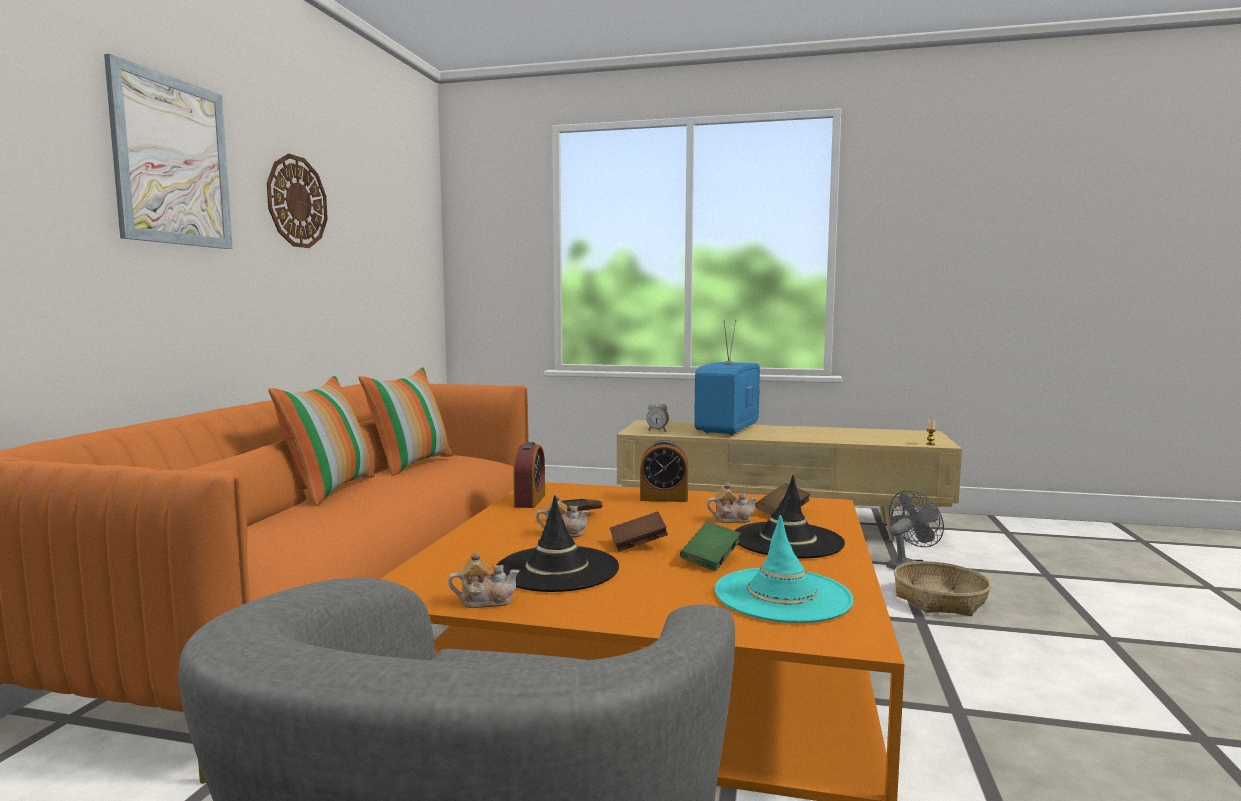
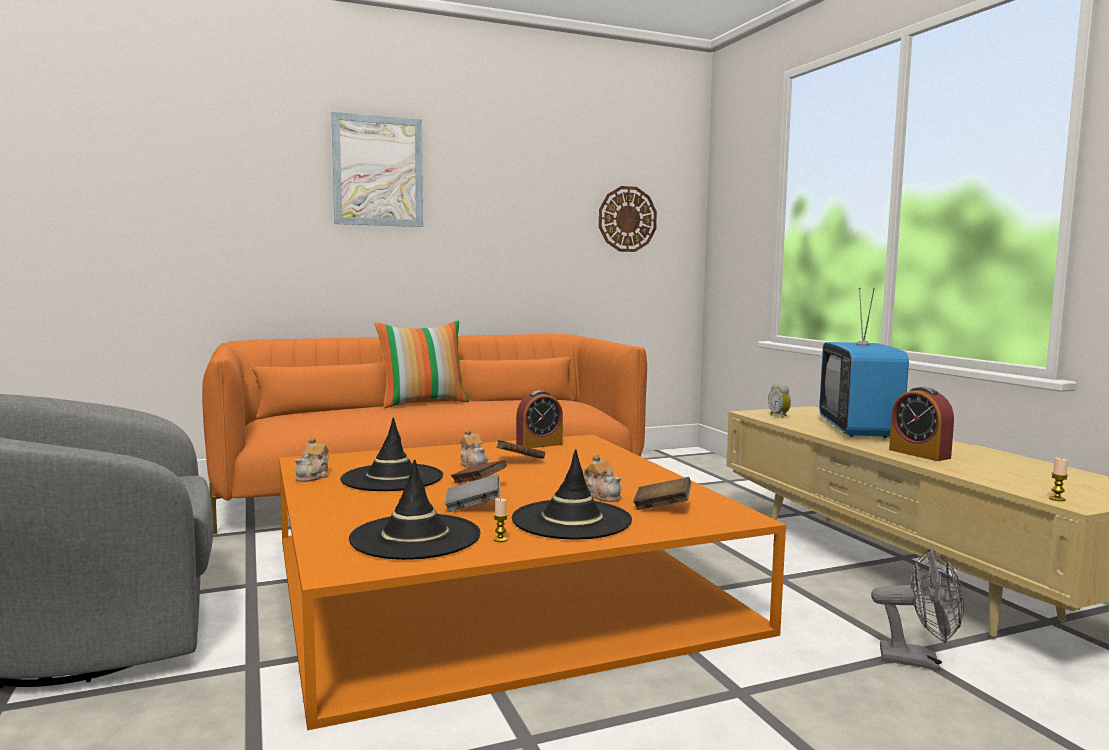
camera: 55 degrees right, 0 degrees up
wall clock [267,154,328,248] -> wall clock moved to [599,186,657,252]
pillow [358,367,453,476] -> none
teapot [448,551,519,608] -> teapot turned 60 degrees clockwise [295,437,329,482]
alarm clock [640,440,688,502] -> alarm clock moved to [889,387,954,461]
green book [680,522,741,571] -> grey book [445,474,501,512]
television [694,320,760,435] -> television turned 75 degrees counterclockwise [819,288,909,438]
turquoise hat [715,515,854,623] -> black hat [349,459,481,560]
basket [894,561,991,616] -> none
none -> candle [494,498,508,542]

